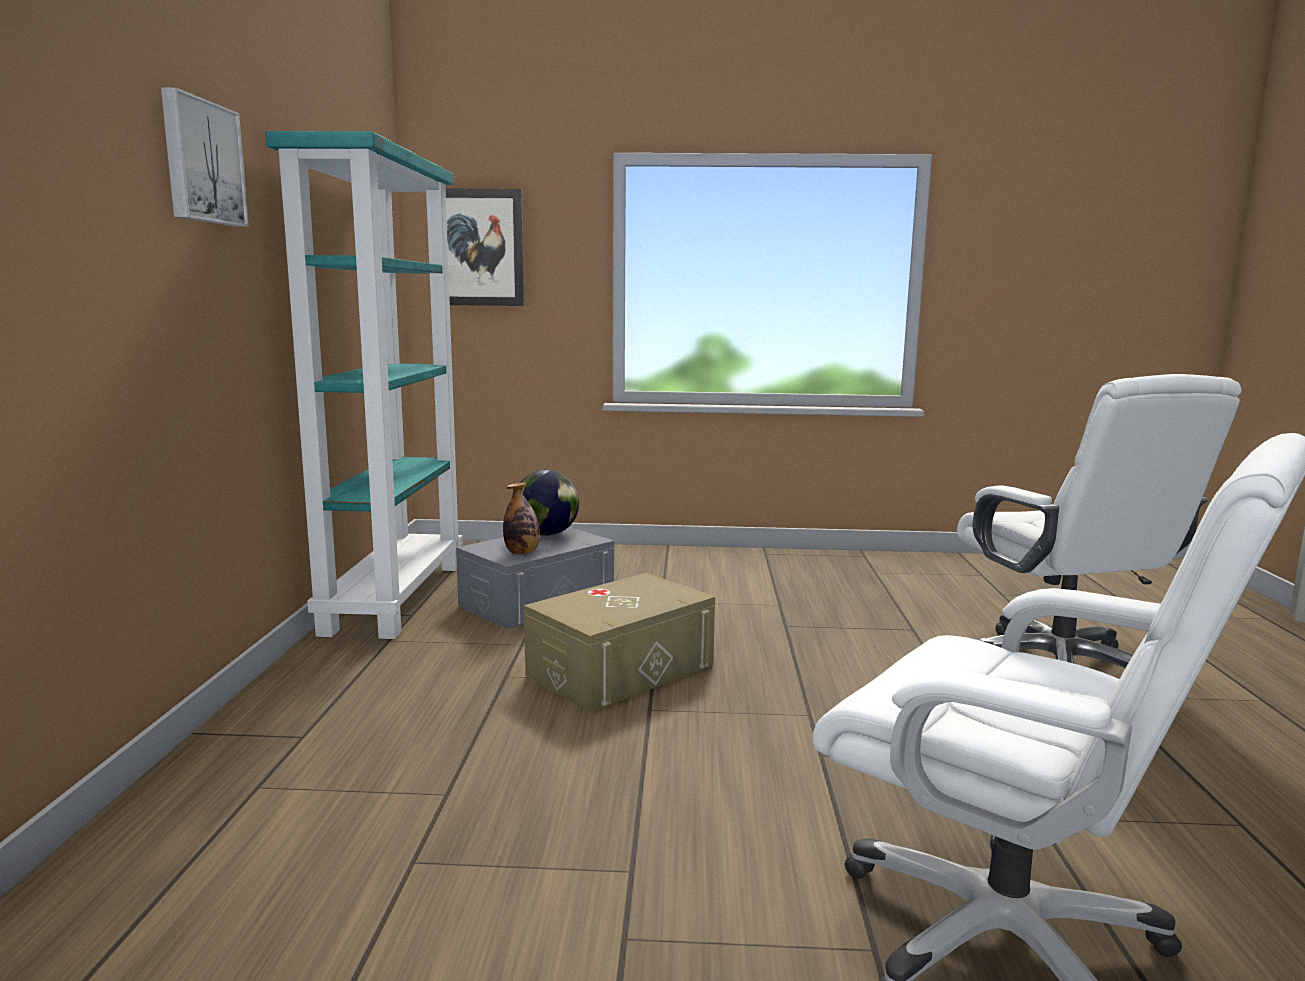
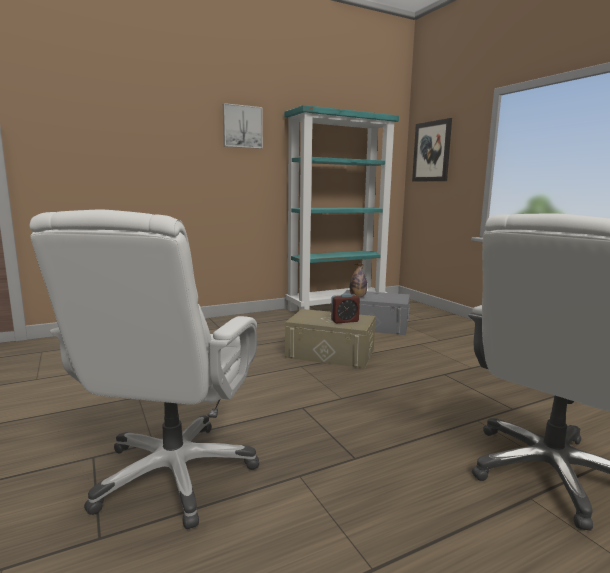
camera: 60 degrees right, 0 degrees up
globe [520,470,579,536] -> none
none -> alarm clock [331,293,360,324]

